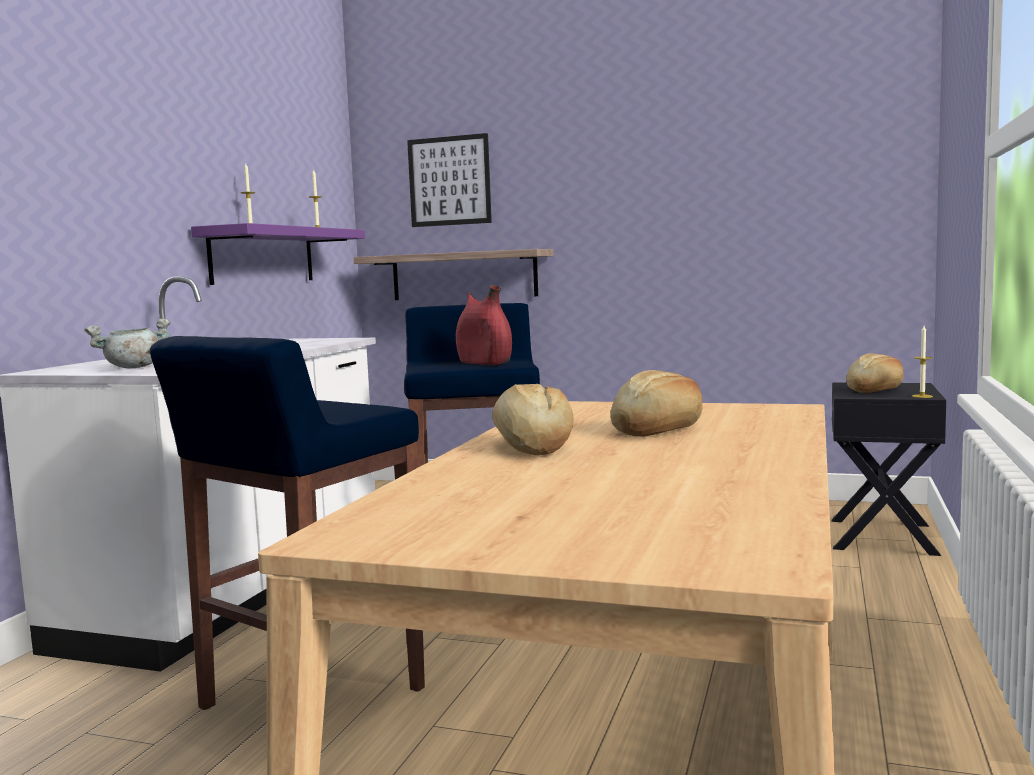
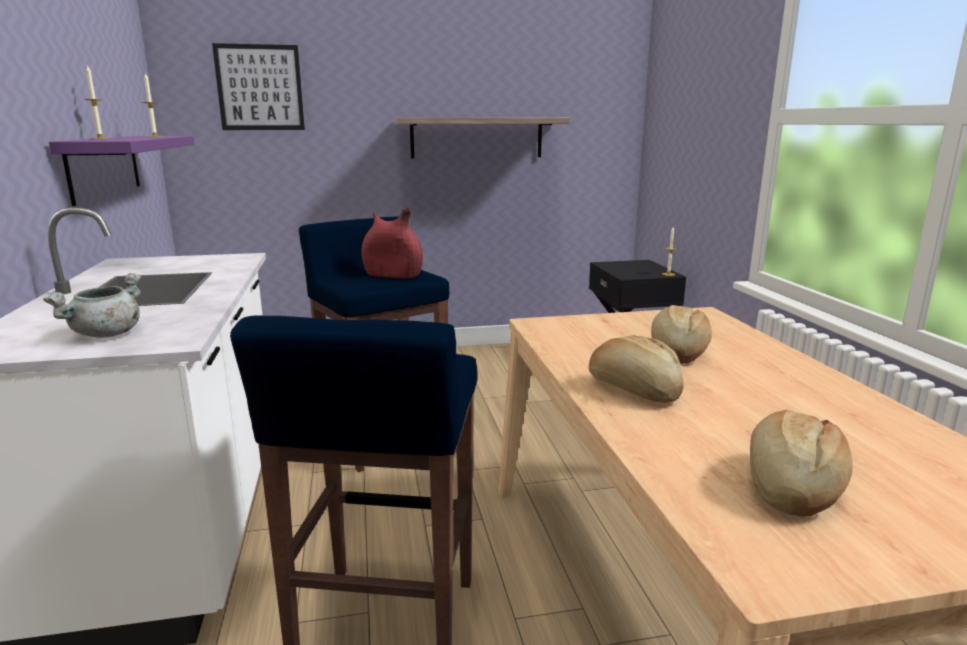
camera: 30 degrees left, 10 degrees up
shelf [354,249,553,300] -> shelf moved to [395,117,570,159]
bread [846,353,904,393] -> bread moved to [750,410,853,517]

